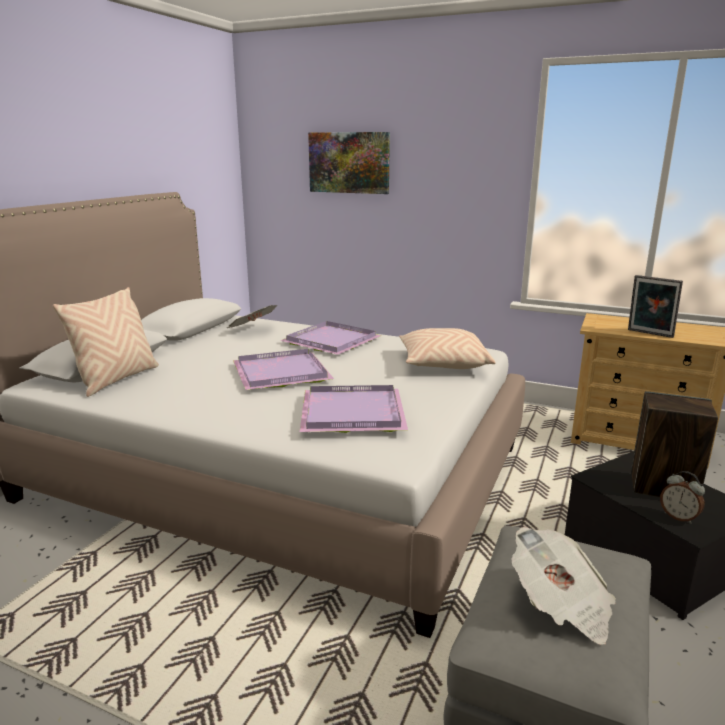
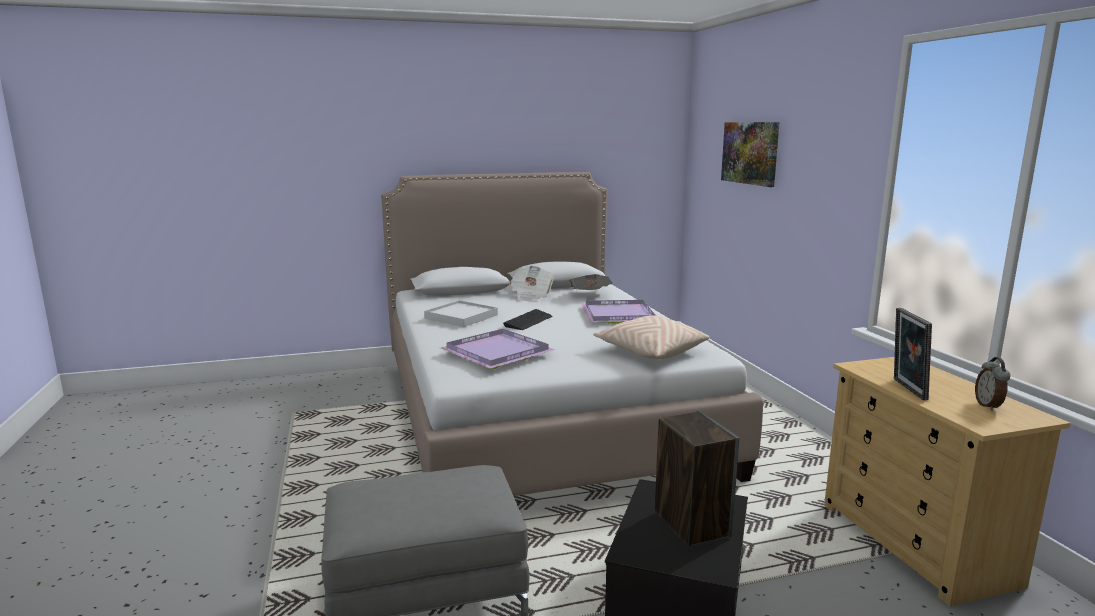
camera: 50 degrees right, 5 degrees down
beige pillow [53,287,159,397] -> none
purple tray [233,349,334,390] -> keyboard [503,309,552,330]
newspaper [511,527,616,645] -> newspaper moved to [510,266,554,301]
alarm clock [660,471,705,524] -> alarm clock moved to [975,357,1011,411]
none -> white tray [424,300,498,327]

